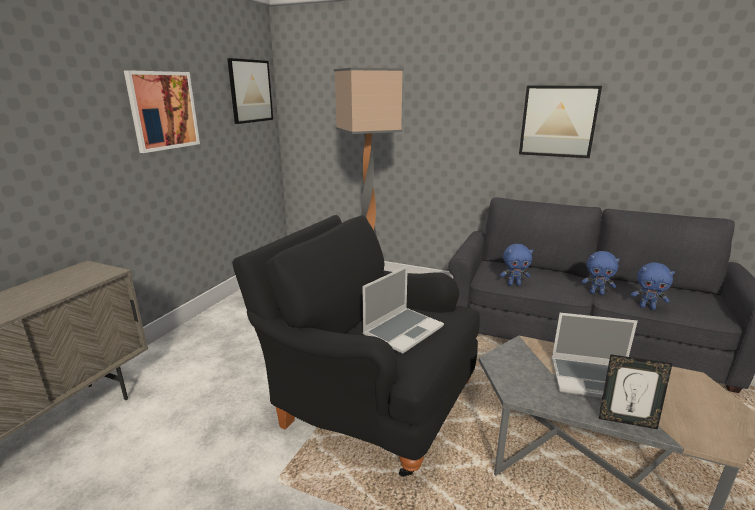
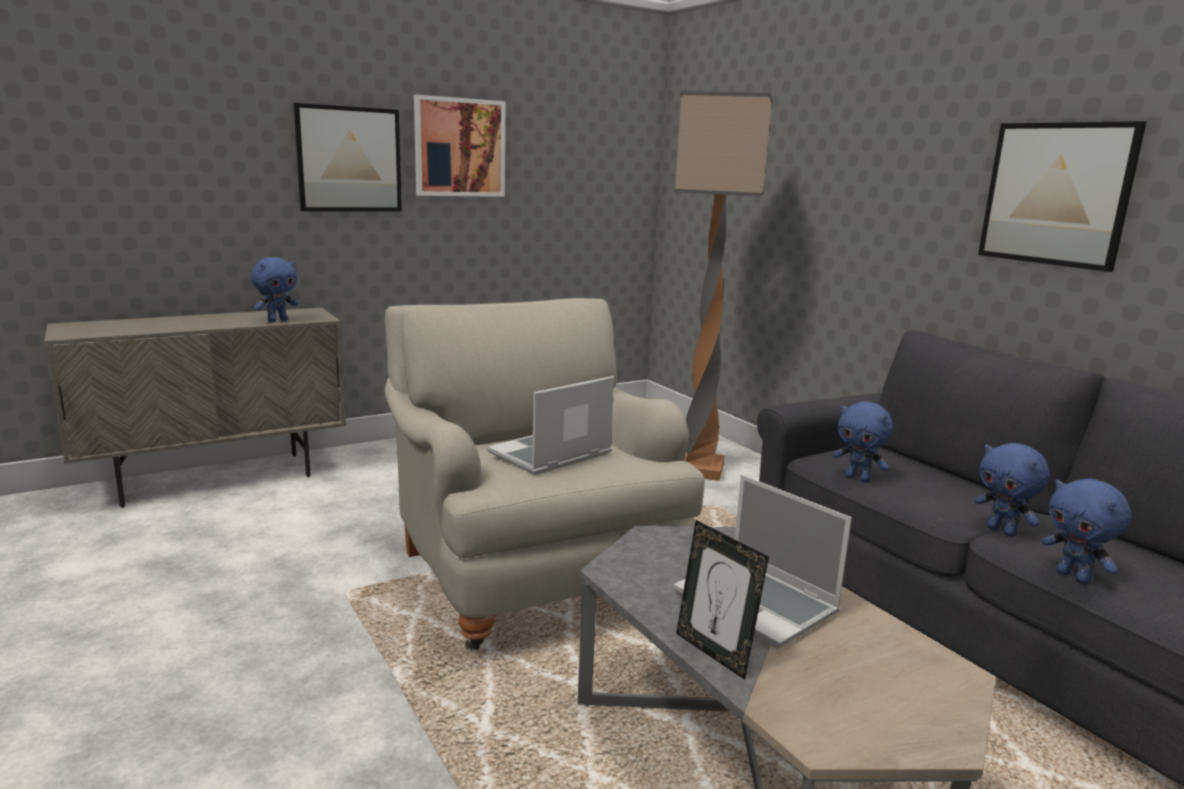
camera: 35 degrees right, 5 degrees down
picture [227,58,273,124] -> picture moved to [294,103,402,211]
black armchair [232,215,480,477] -> beige armchair [385,298,705,650]
laptop [362,266,444,354] -> laptop turned 150 degrees clockwise [487,376,614,475]
none -> blue plush toy [251,257,298,322]

